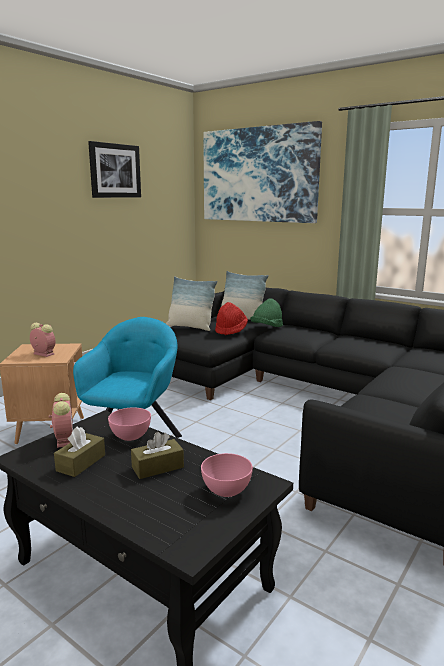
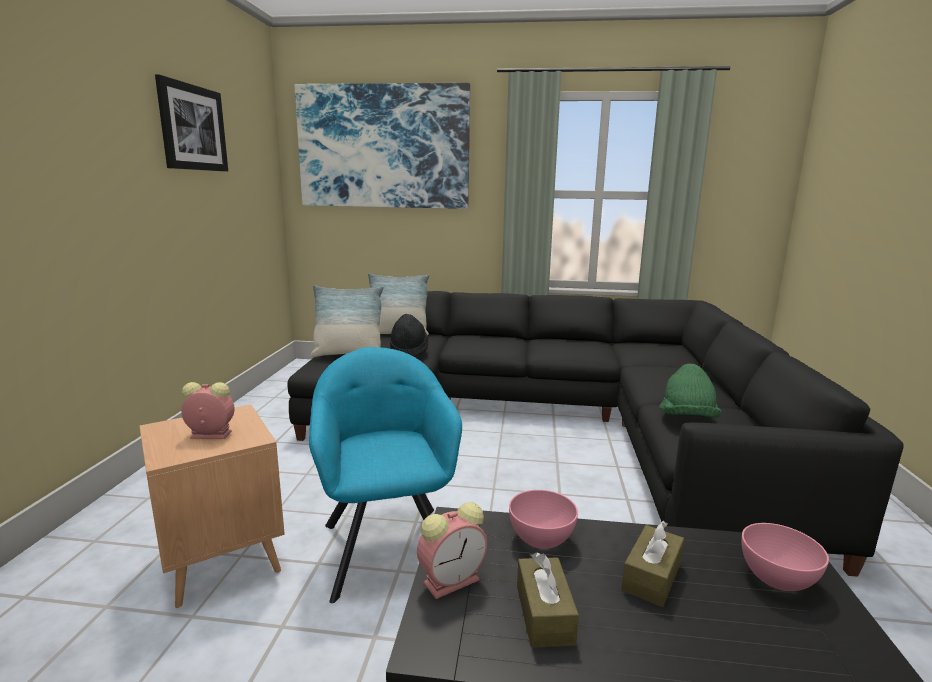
camera: 30 degrees left, 0 degrees up
alarm clock [49,393,73,448] -> alarm clock turned 105 degrees clockwise [417,502,487,599]
red hat [215,302,248,335] -> black hat [390,314,428,357]
green hat [250,298,283,327] -> green hat moved to [659,364,722,418]

